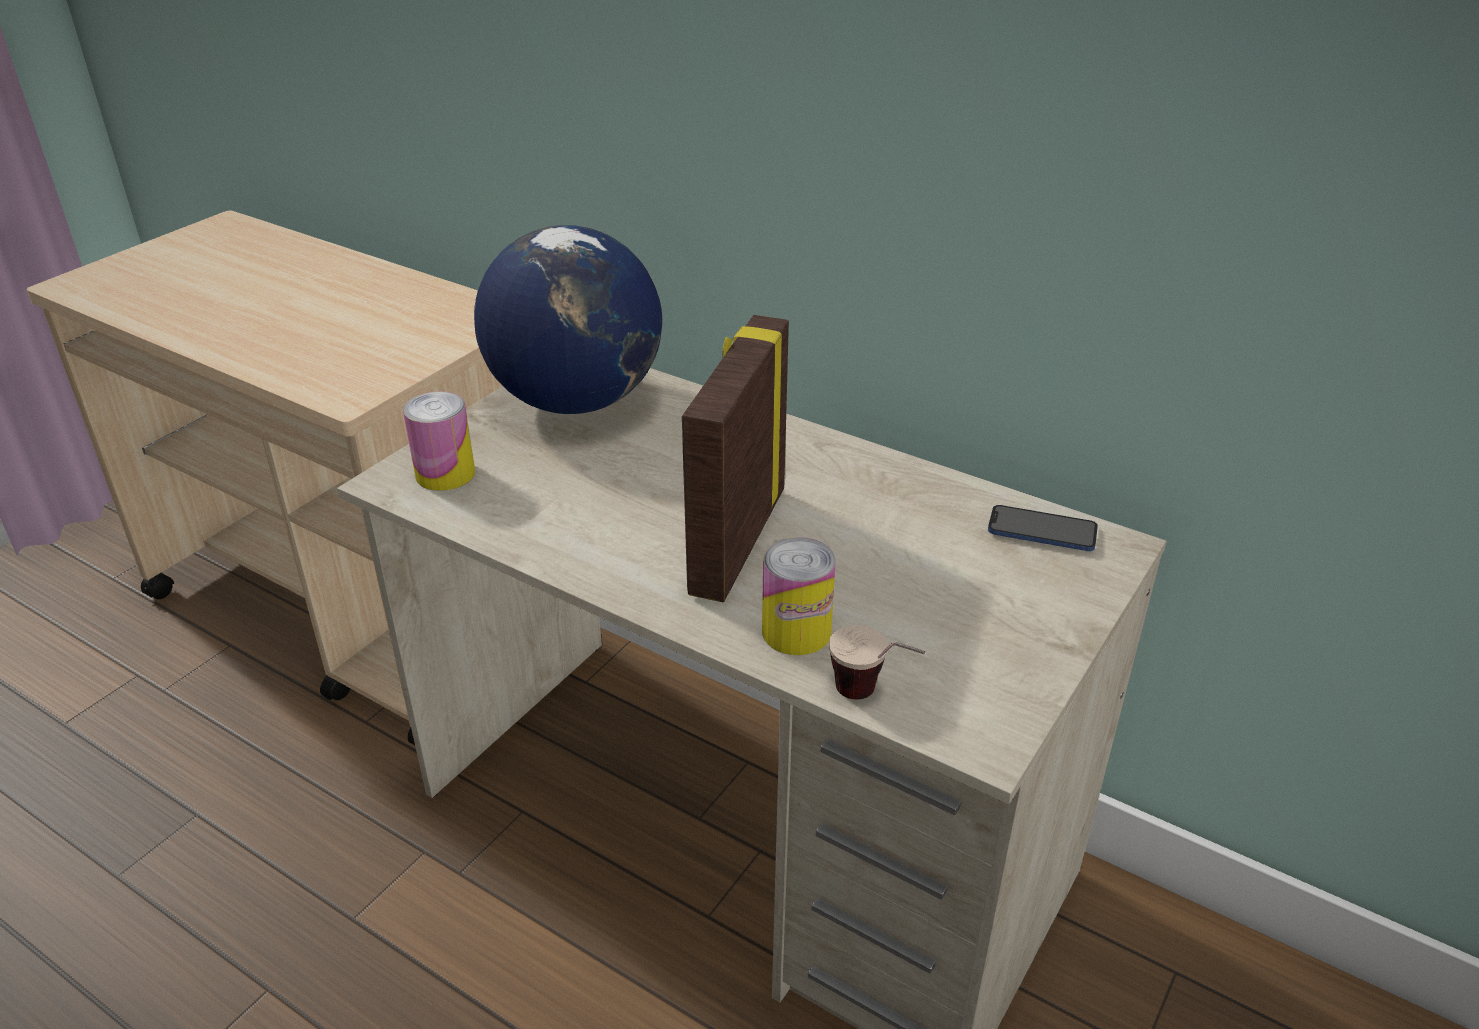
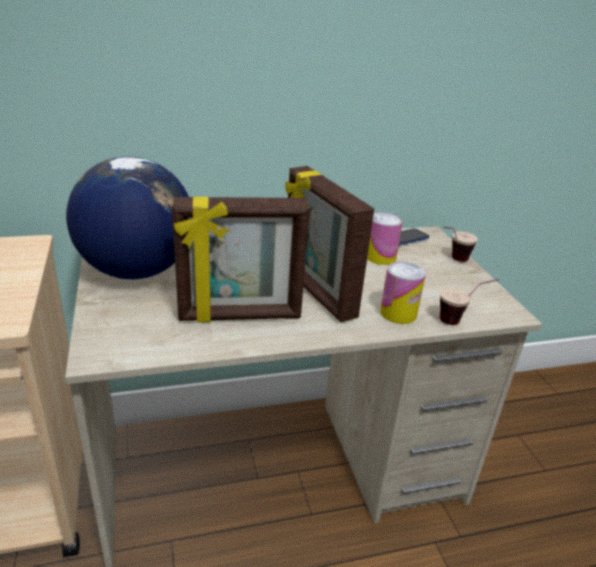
camera: 50 degrees left, 5 degrees down
can [403,391,475,491] -> can moved to [367,213,403,265]
none -> picture frame [172,197,310,323]
none -> cup [443,226,478,262]

